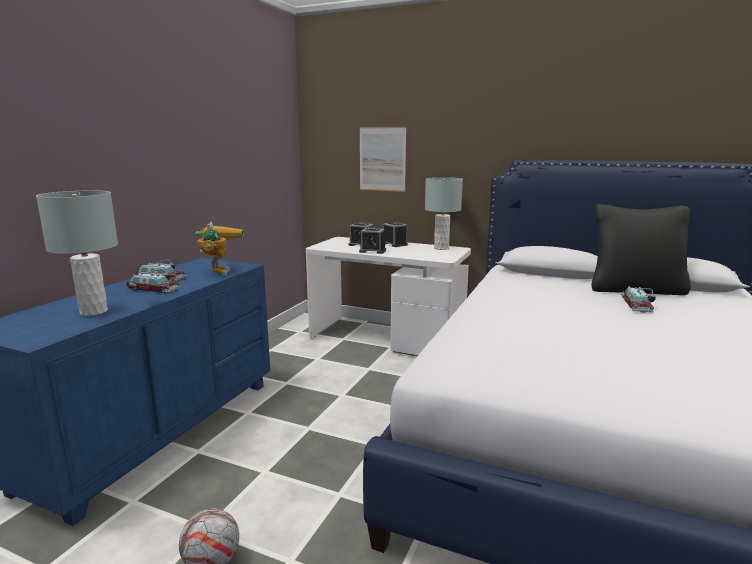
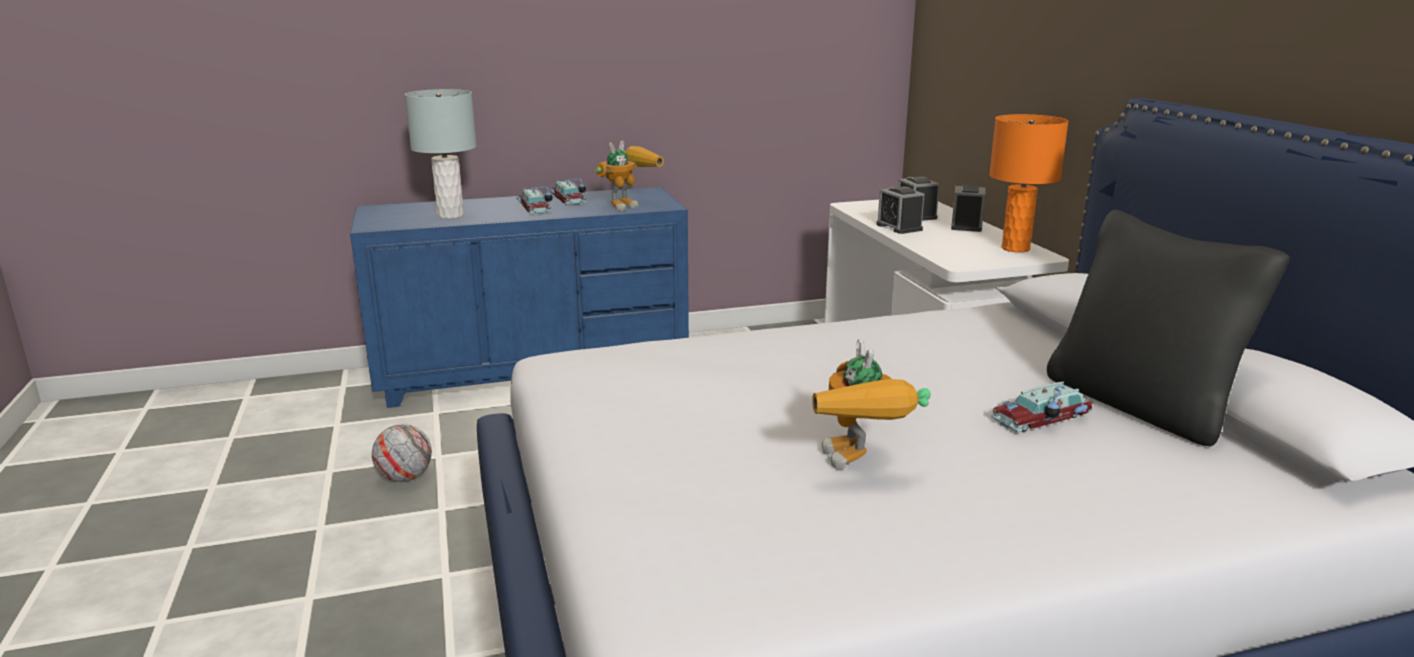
camera: 50 degrees right, 5 degrees up
picture [359,127,406,192] -> none
grey table lamp [425,177,463,250] -> orange table lamp [989,114,1069,252]
none -> toy robot [812,339,931,469]

